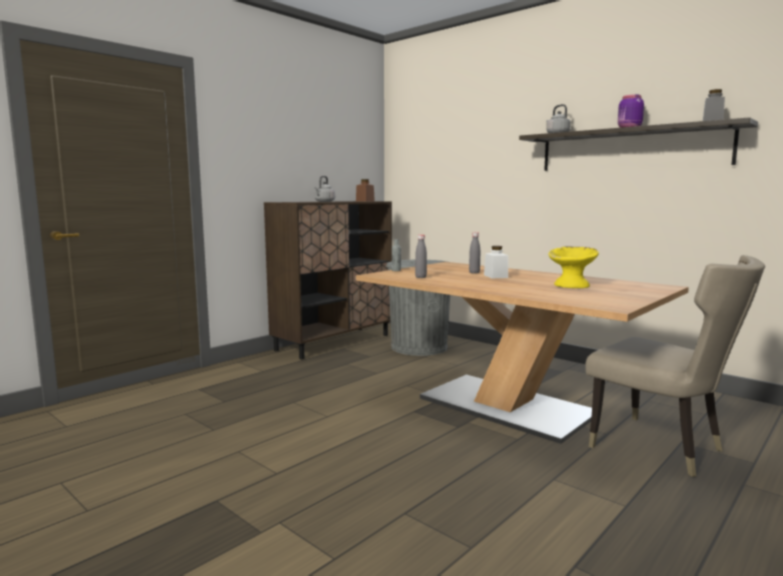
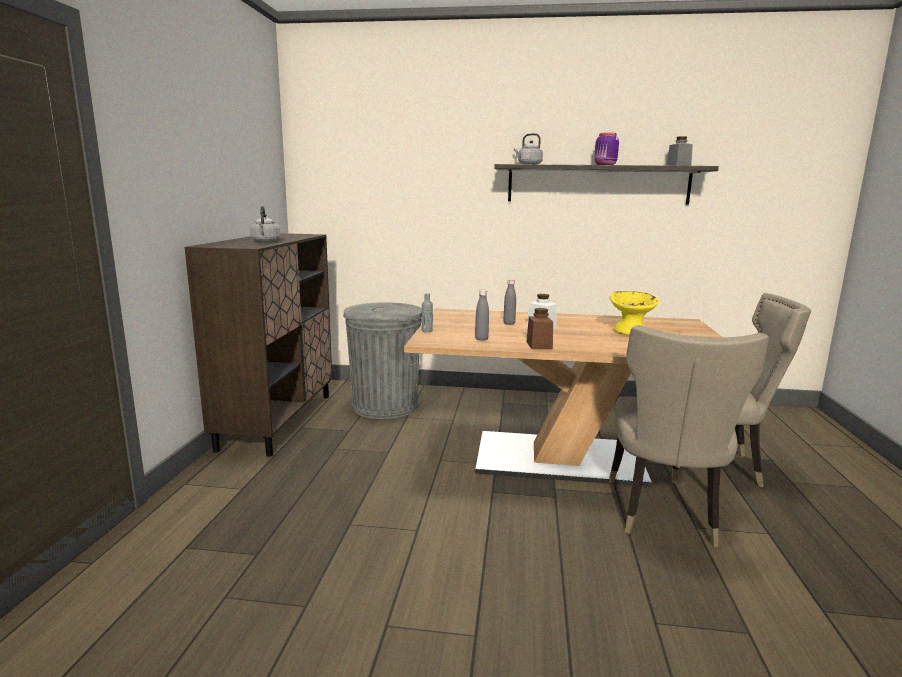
camera: 35 degrees left, 5 degrees up
brown jar [356,179,375,202] -> brown jar moved to [527,308,553,349]
none -> beige chair [609,325,769,547]

